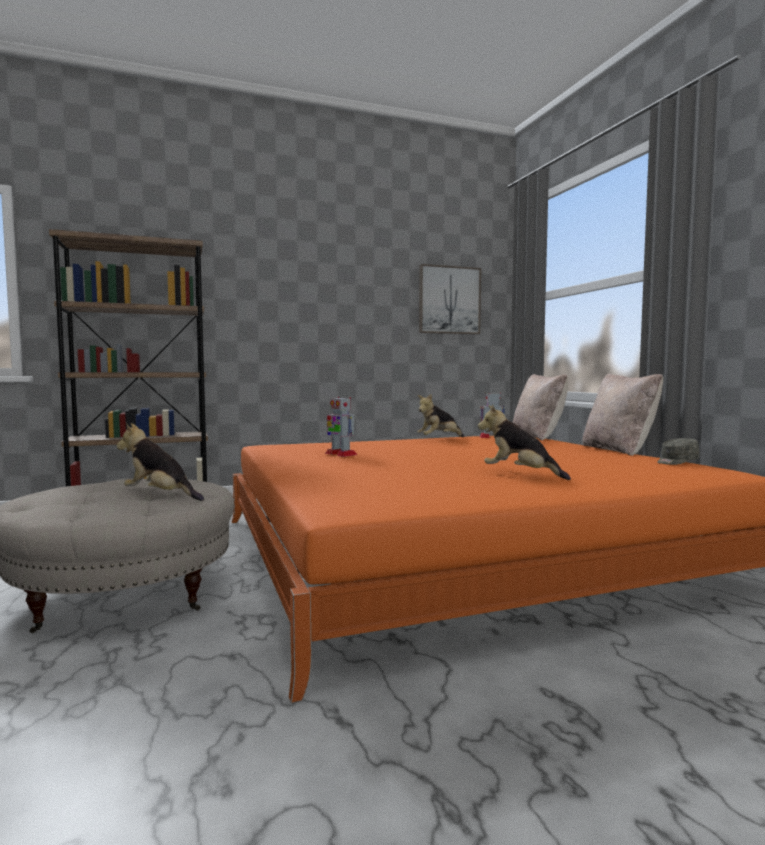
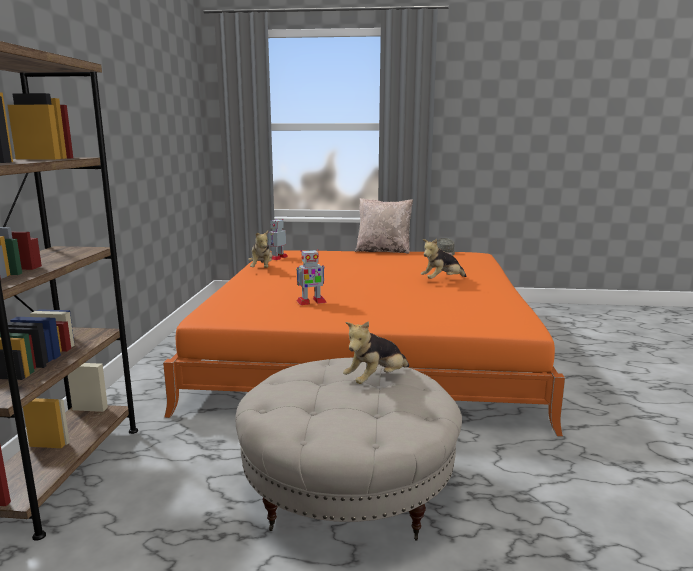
camera: 65 degrees left, 10 degrees up
picture [419,264,481,334] -> none
beige pillow [512,374,568,441] -> none

